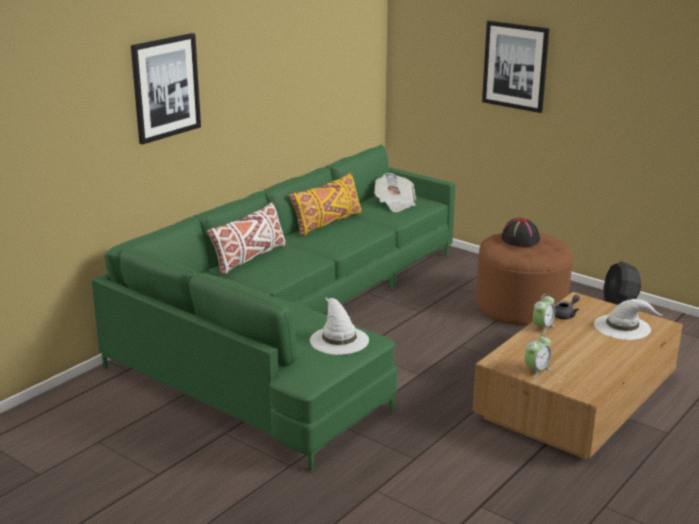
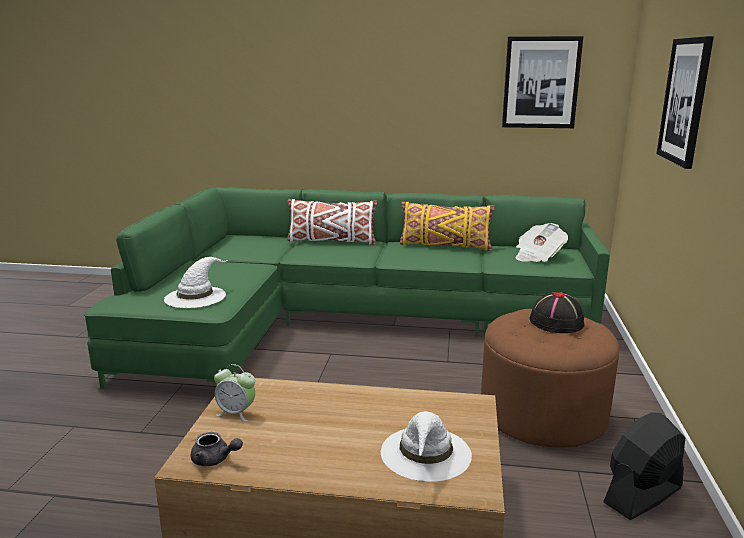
camera: 60 degrees right, 5 degrees down
picture [131,33,201,145] -> picture moved to [502,36,583,128]
alarm clock [533,294,555,334] -> none
grey teapot [555,295,580,319] -> grey teapot moved to [191,432,243,466]

